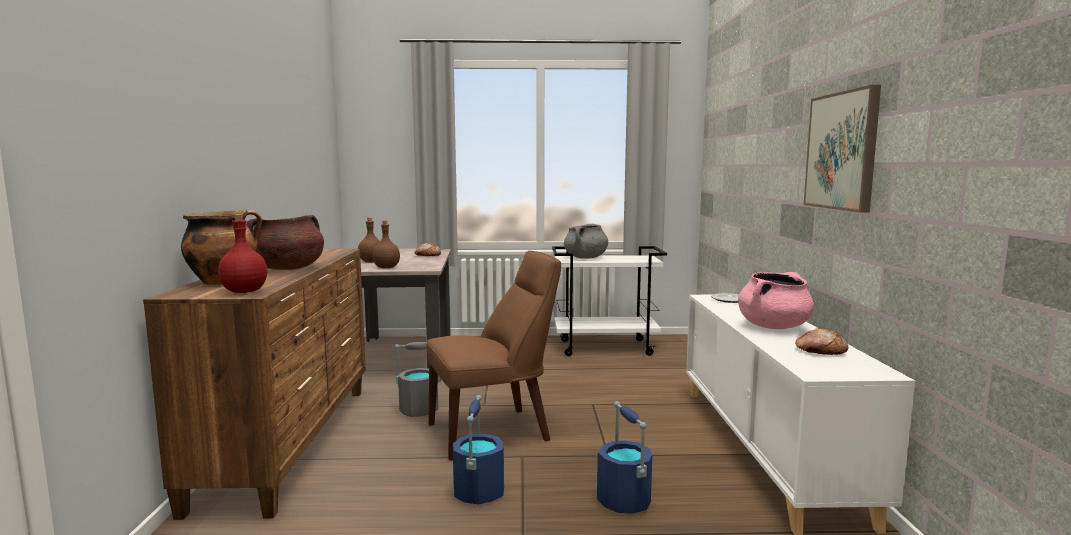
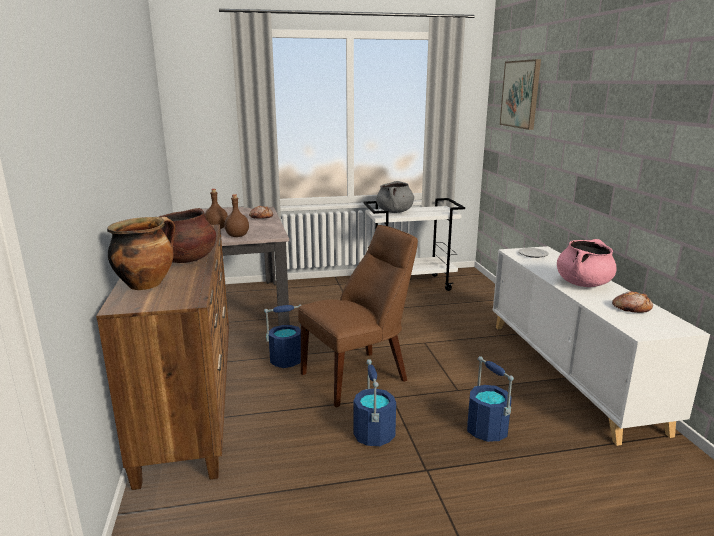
camera: 10 degrees left, 10 degrees up
red bottle [218,214,267,293] -> none
grey bucket [394,342,441,417] -> blue bucket [264,305,301,368]
picture [804,85,881,213] -> picture moved to [500,59,541,130]

